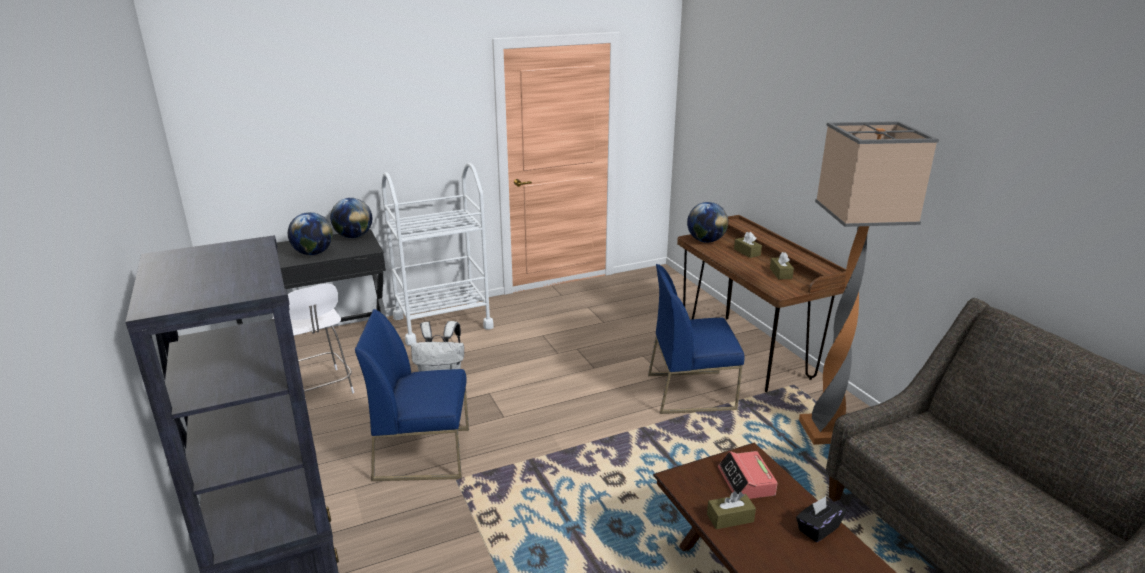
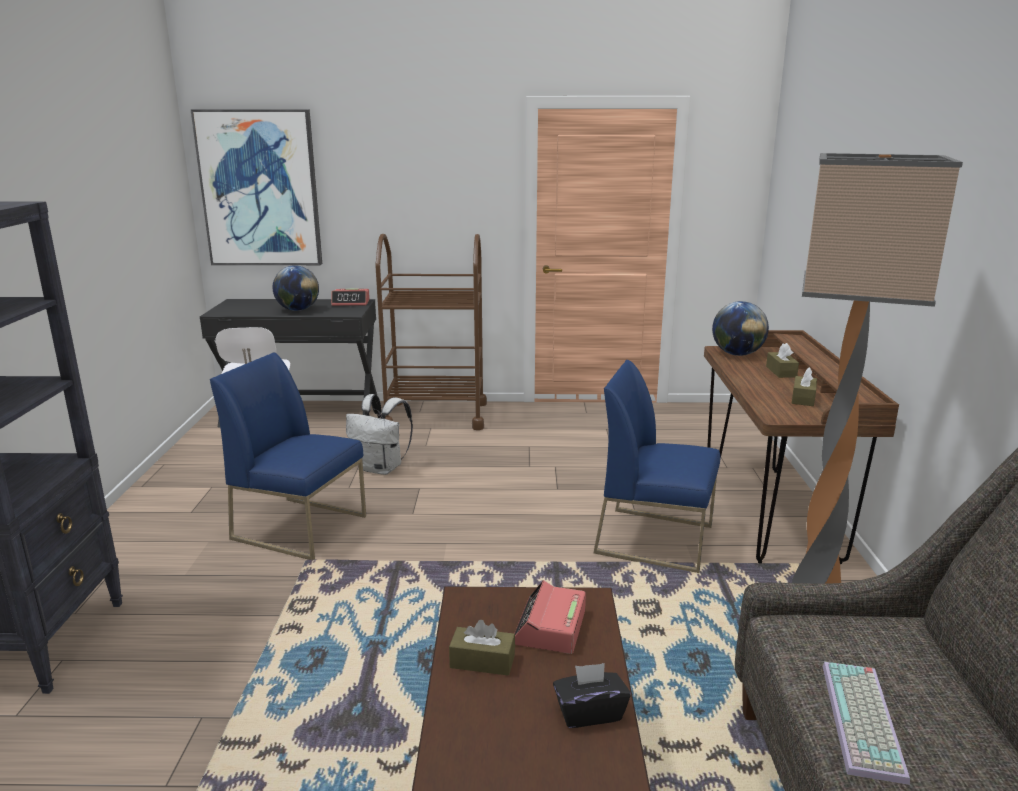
camera: 25 degrees right, 5 degrees down
globe [330,198,372,238] -> alarm clock [331,289,370,306]
white cart [381,163,494,346] -> brown cart [375,234,487,430]
none -> picture [191,110,322,265]
none -> keyboard [822,662,910,785]

